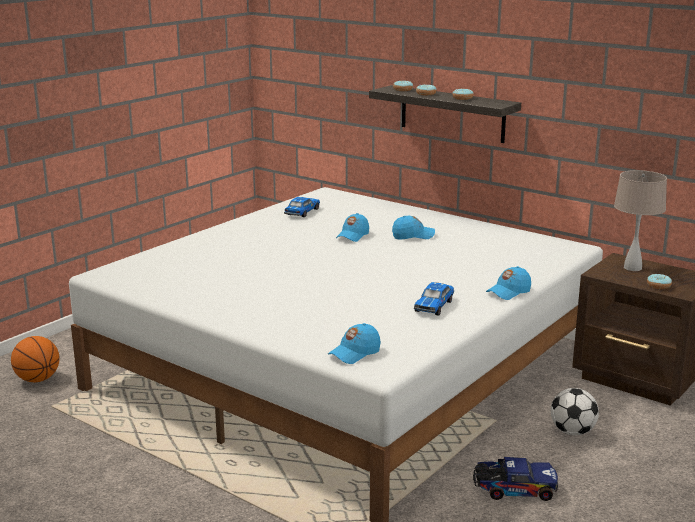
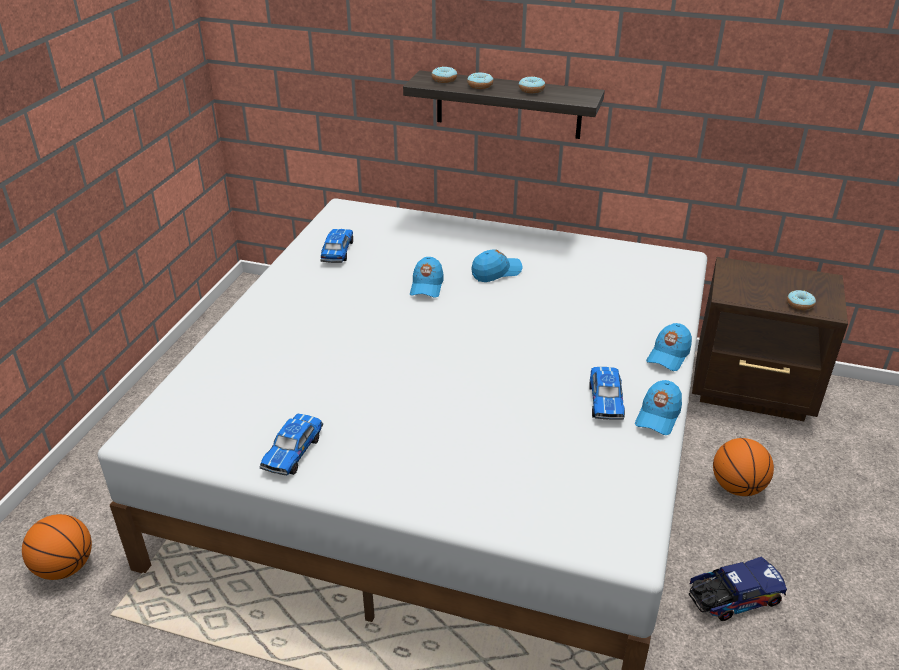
camera: 20 degrees left, 15 degrees up
blue cap [328,323,381,364] -> blue cap moved to [635,380,682,435]
football [551,388,599,435] -> basketball [713,438,774,496]
beige table lamp [614,170,667,271] -> none
none -> toy car [260,414,323,476]

